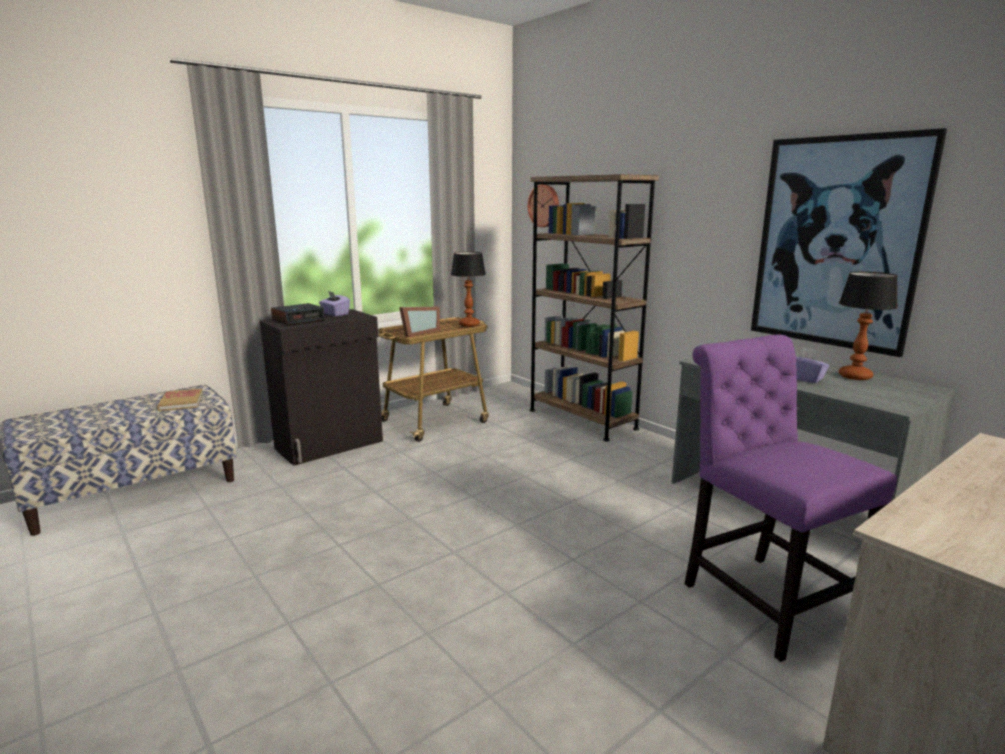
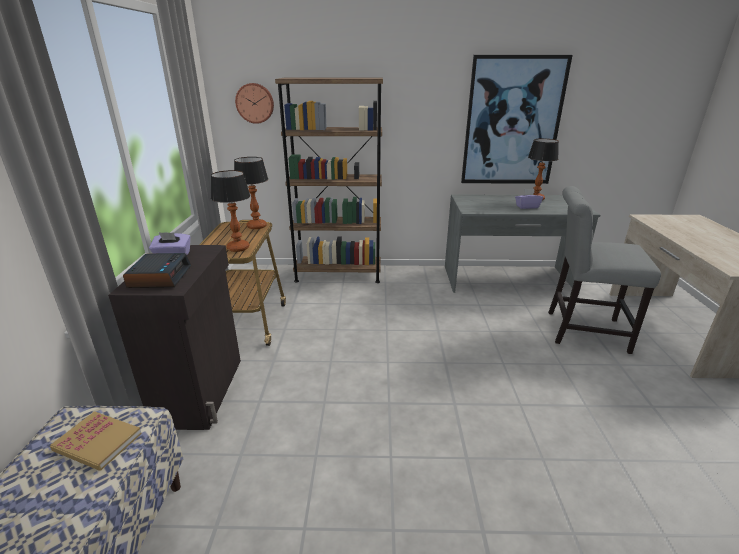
camera: 50 degrees left, 10 degrees up
picture frame [399,307,440,337] -> table lamp [211,170,250,252]
purple chair [684,335,897,662] -> grey chair [548,186,661,354]

